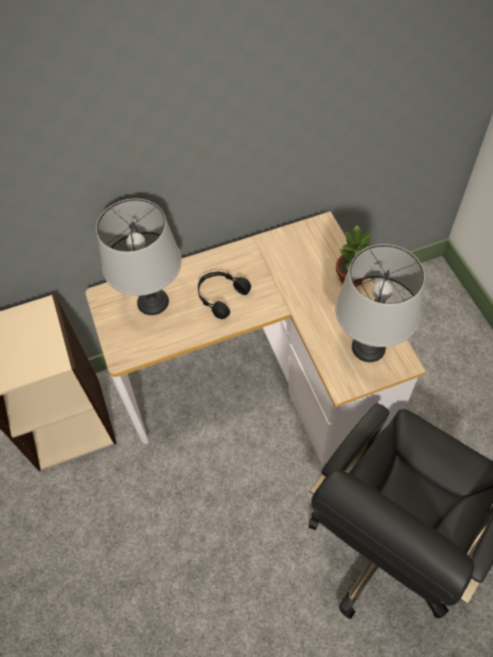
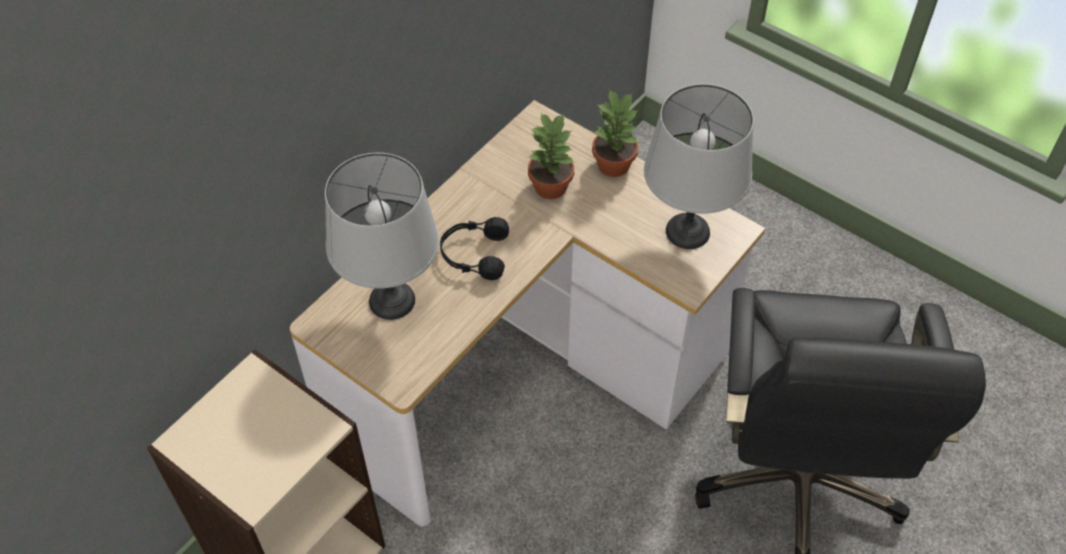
camera: 35 degrees left, 5 degrees down
none -> potted plant [528,113,574,199]

